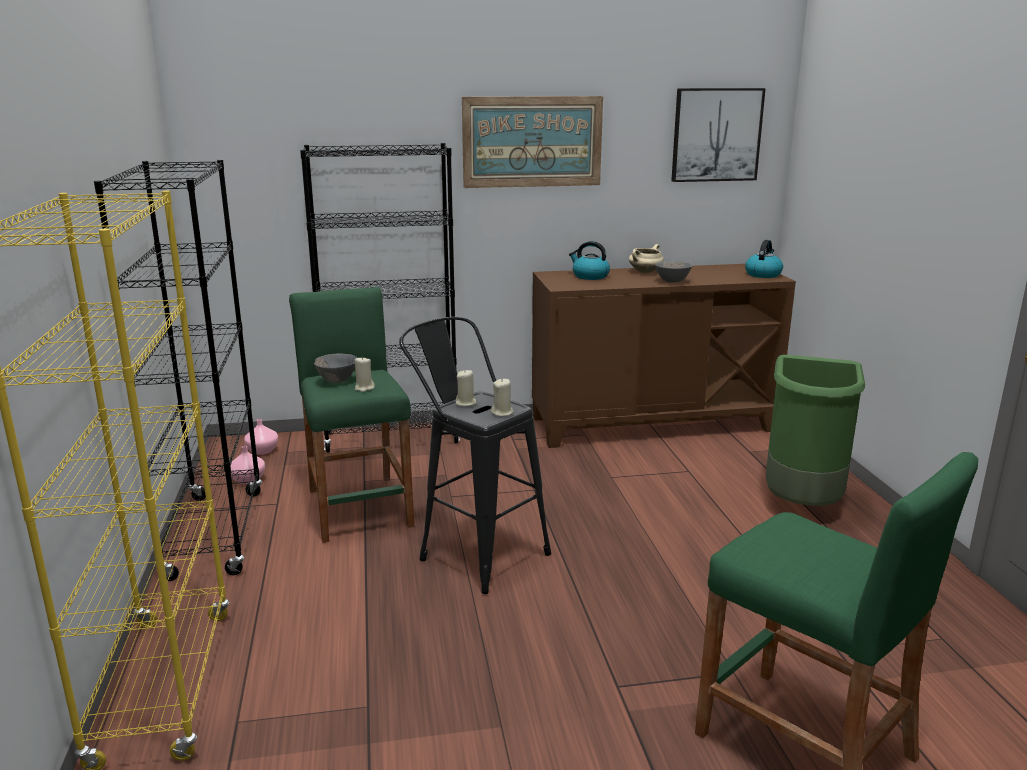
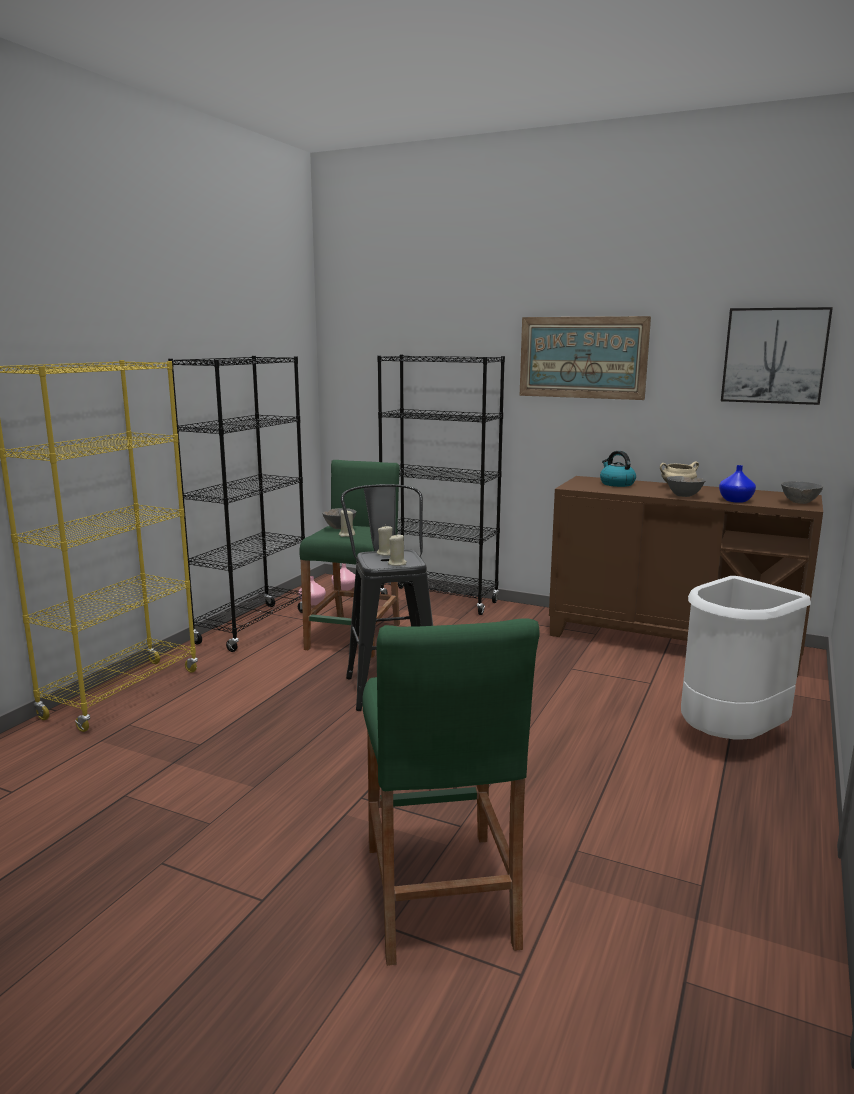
camera: 35 degrees right, 5 degrees down
kettle [745,240,783,278] -> grey bowl [781,481,823,504]
green trash can [766,355,865,506] -> white trash can [681,576,811,740]
none -> blue vase [719,465,756,503]

